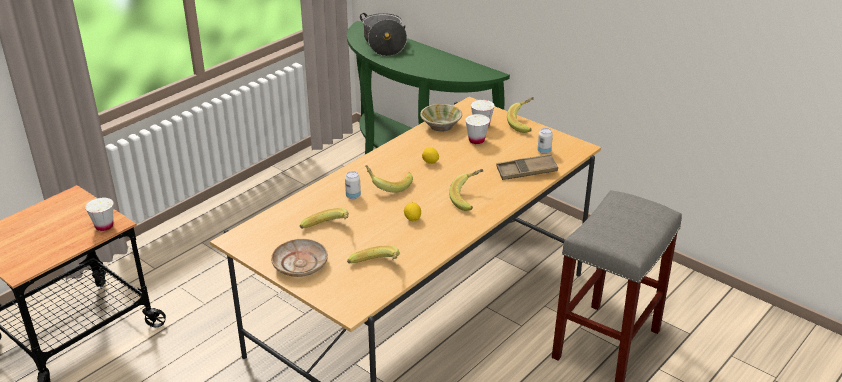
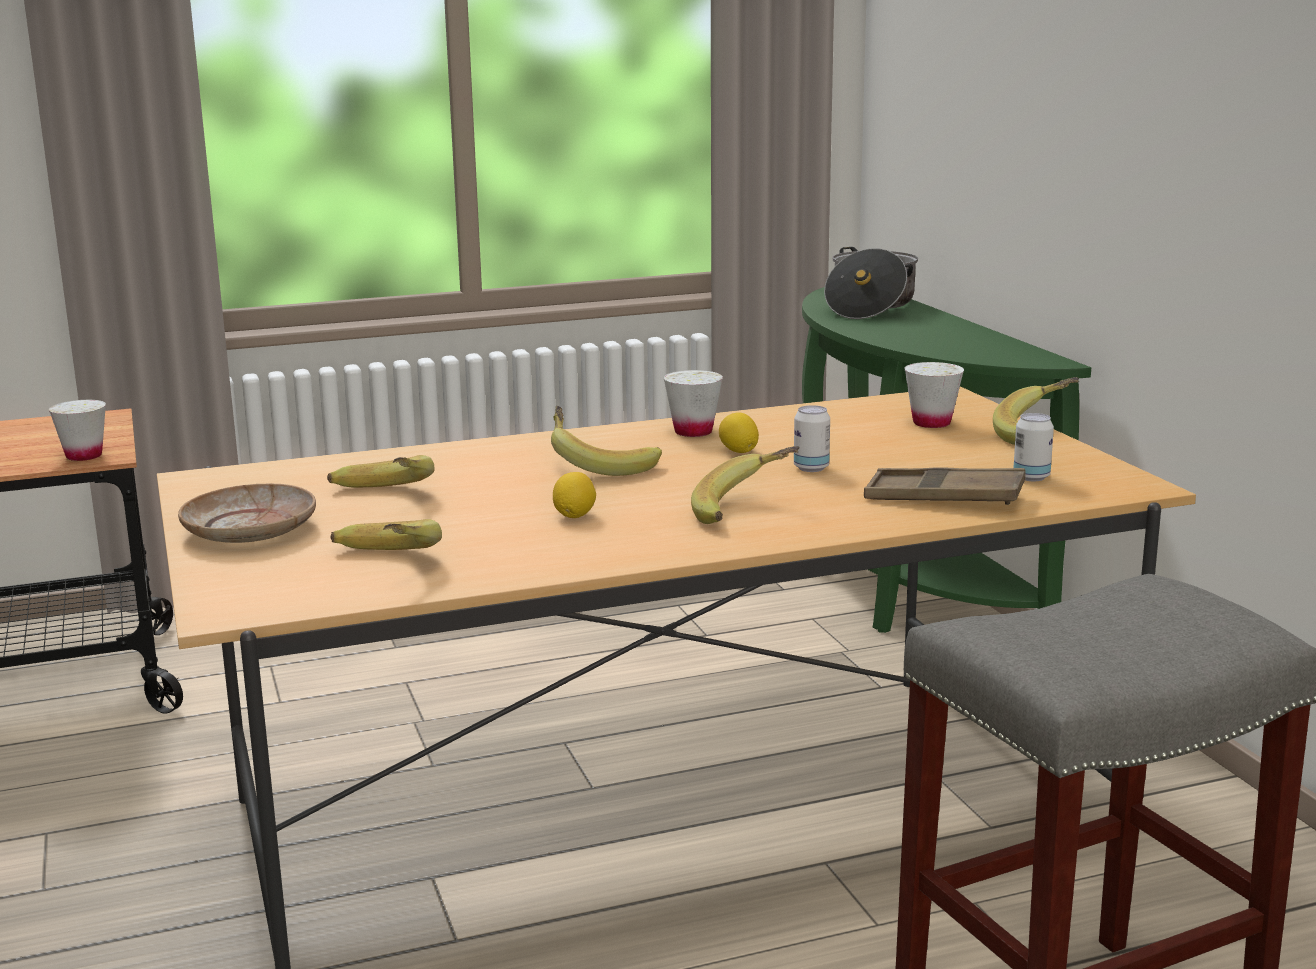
camera: 30 degrees right, 15 degrees down
can [345,171,361,199] -> can moved to [794,405,830,472]
beige bowl [420,104,462,132] -> none
white cup [465,114,490,144] -> white cup moved to [664,370,723,437]

